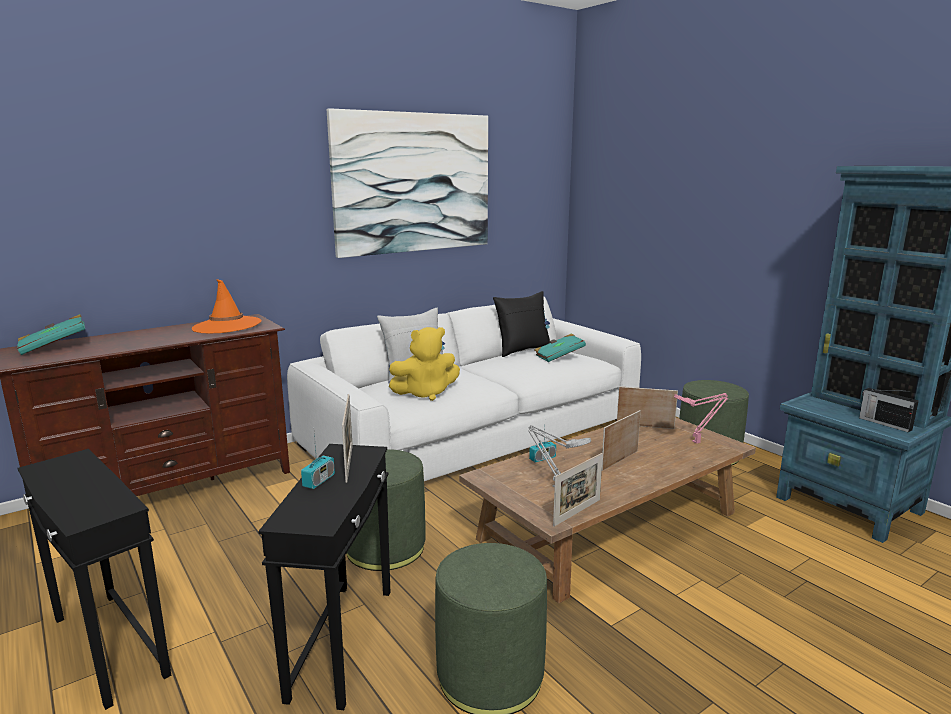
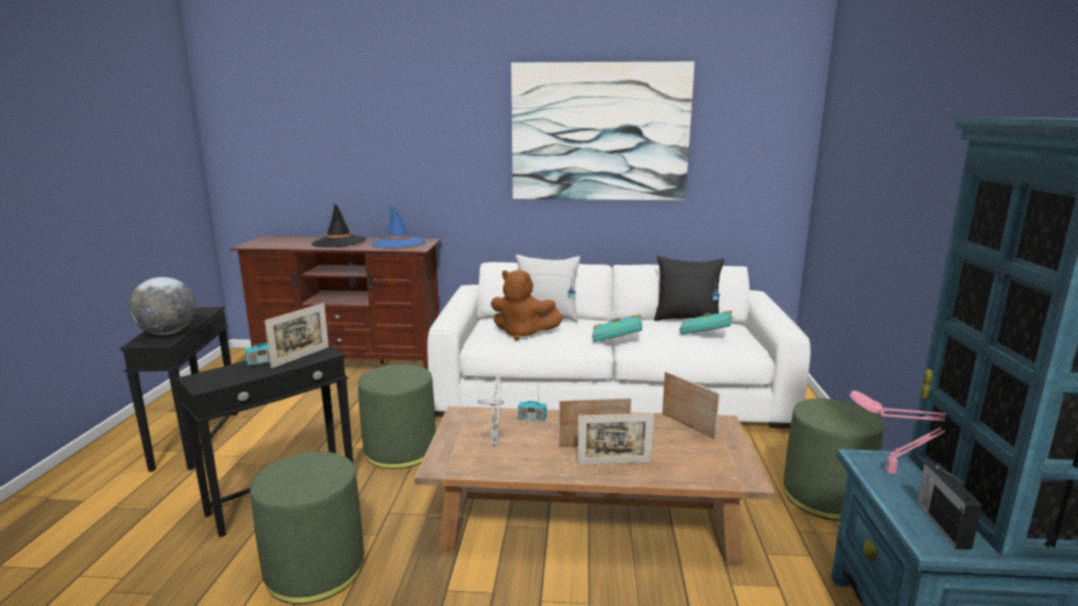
camera: 40 degrees right, 0 degrees up
turquoise book [17,314,85,355] -> turquoise book moved to [592,314,642,342]
orange hat [192,279,261,334] -> blue hat [371,205,426,248]
yellow plush toy [389,327,460,401] -> brown plush toy [491,270,563,341]
picture frame [553,453,603,527] -> picture frame moved to [577,413,654,465]
pink table lamp [674,393,728,444] -> pink table lamp moved to [850,391,947,474]
none -> globe [129,277,196,335]
none -> black hat [311,204,366,248]

